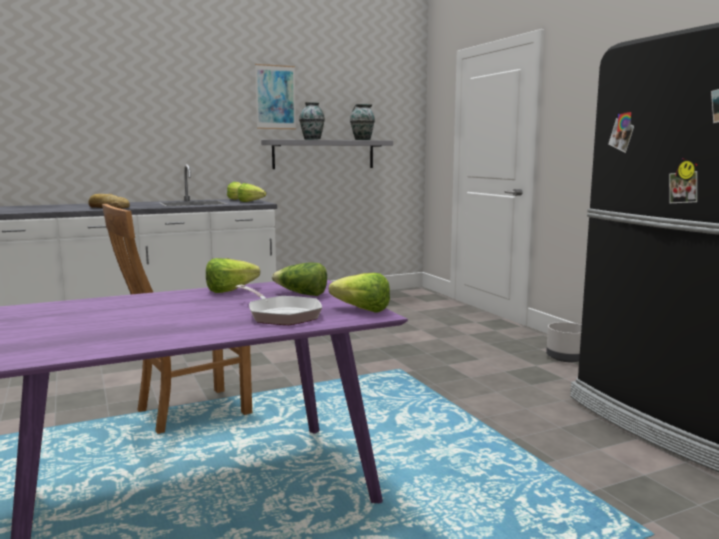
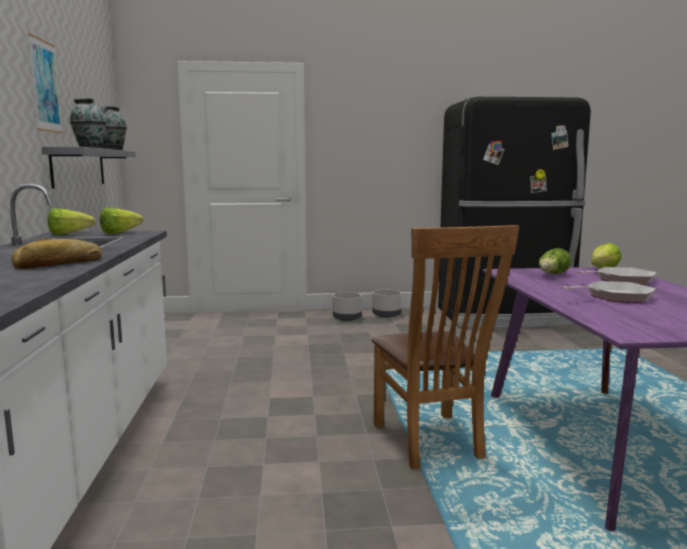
camera: 70 degrees left, 0 degrees up
lettuce [206,258,260,293] -> none
none -> grey planter [333,292,362,321]
none -> frying pan [561,281,656,303]

